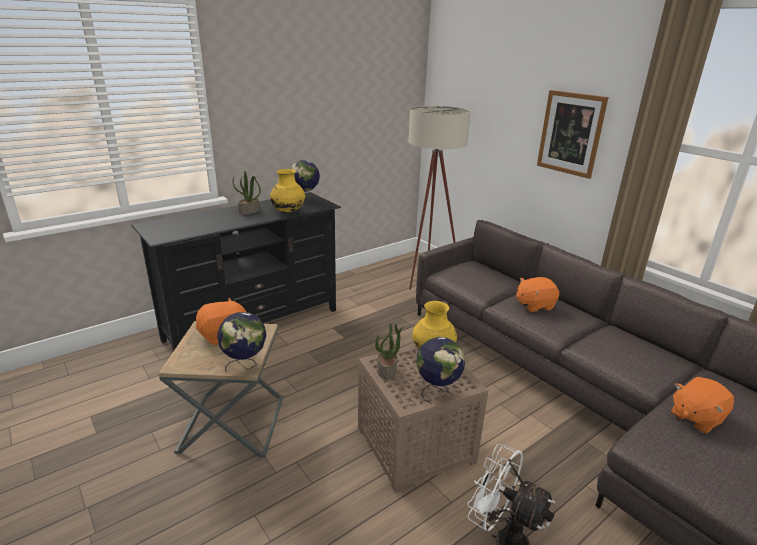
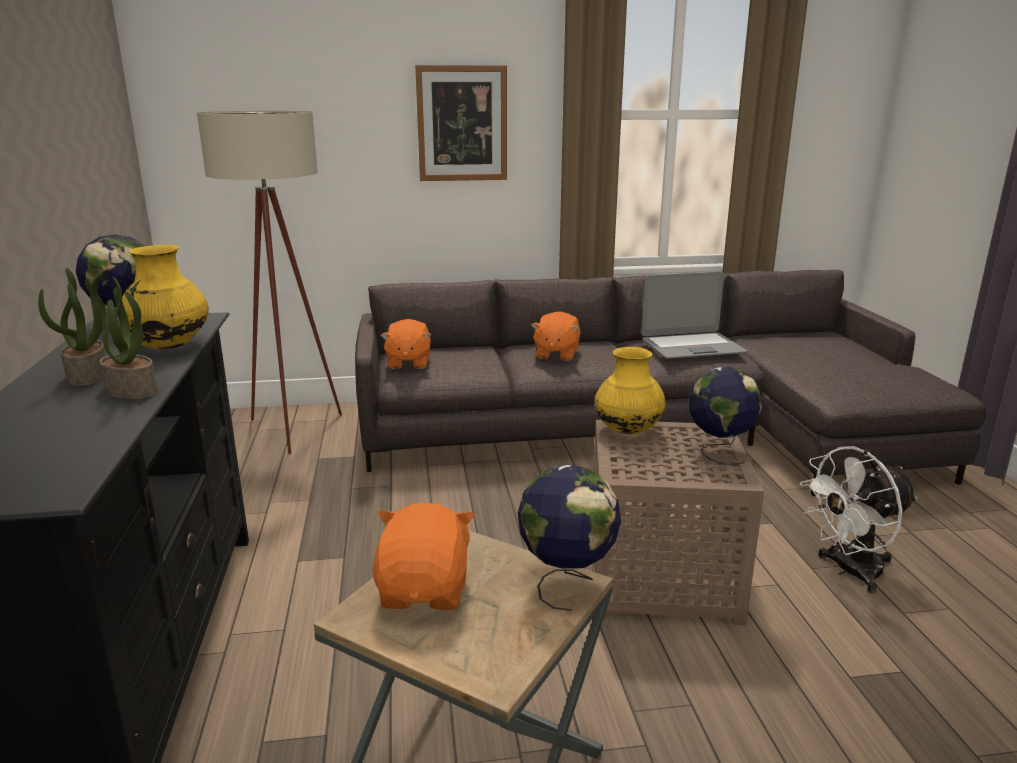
camera: 60 degrees left, 5 degrees down
potted plant [375,323,405,380] -> potted plant moved to [99,277,158,399]
orange plush toy [671,377,734,434] -> orange plush toy moved to [381,319,431,369]
none -> laptop [641,272,747,359]

